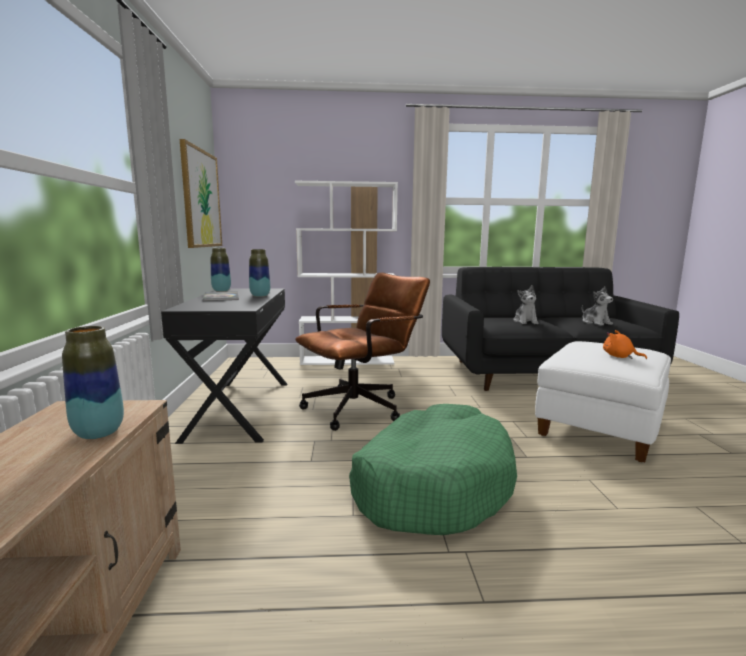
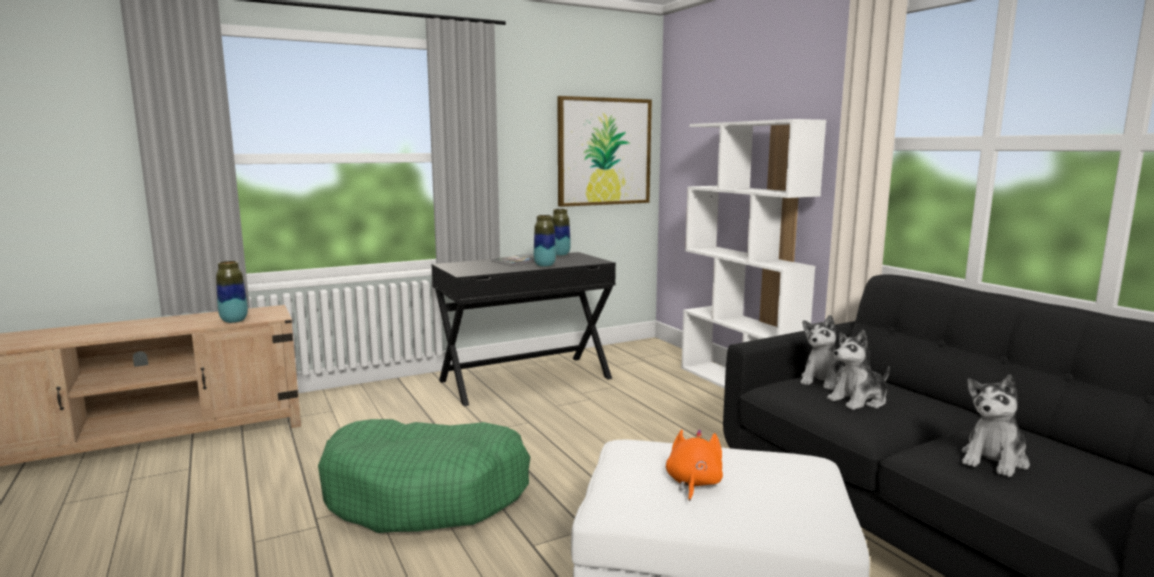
camera: 65 degrees right, 0 degrees up
brown office chair [295,272,430,431] -> none
none -> plush toy [800,315,844,390]

